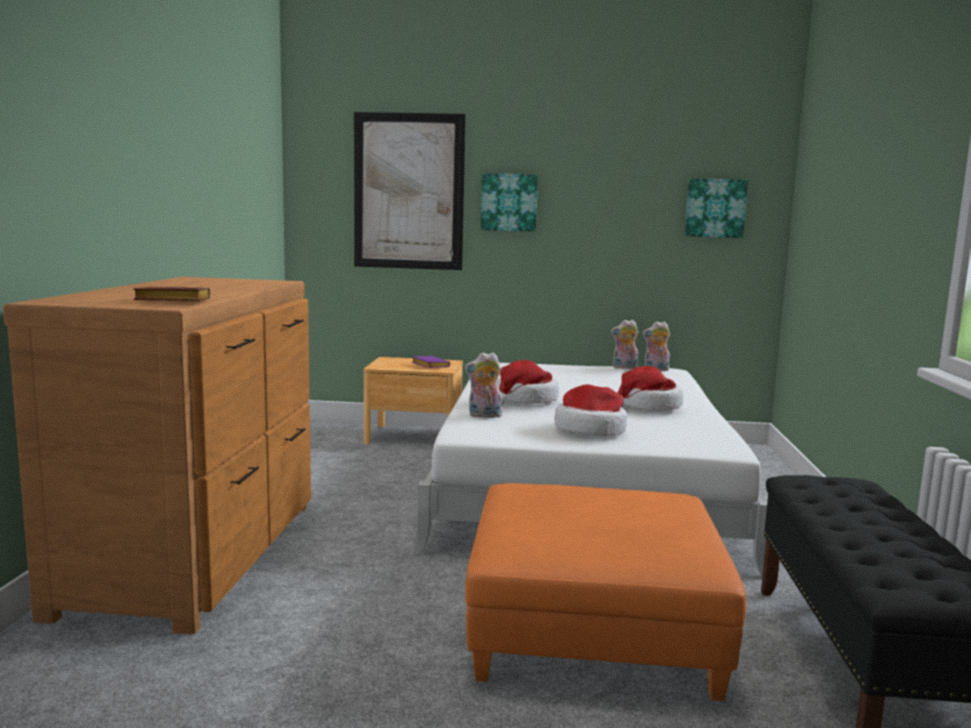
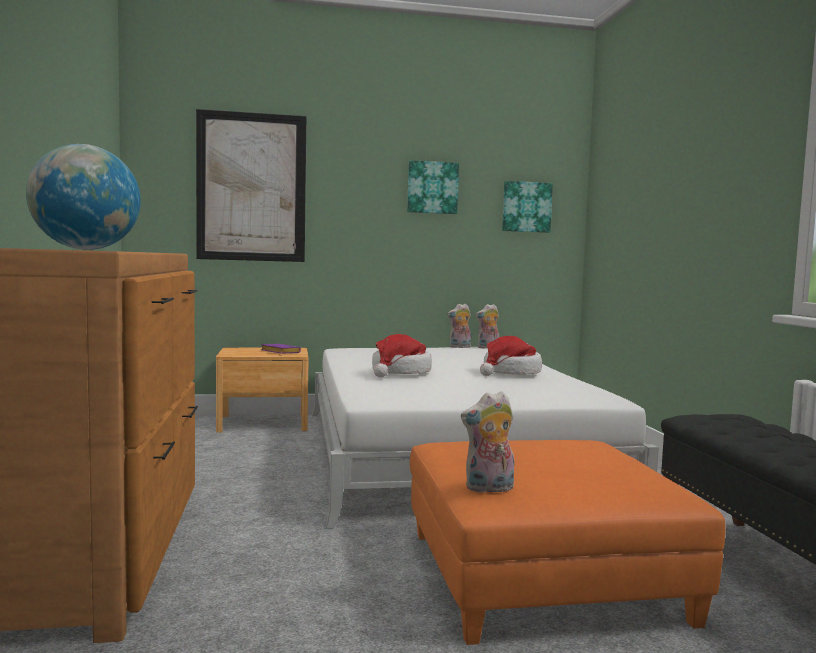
camera: 15 degrees left, 5 degrees down
brown book [133,287,210,301] -> globe [26,144,141,250]
plush toy [464,352,503,418] -> plush toy moved to [461,391,514,493]
picture [481,173,538,232] -> picture moved to [407,160,459,214]
hat [555,384,627,436] -> none

